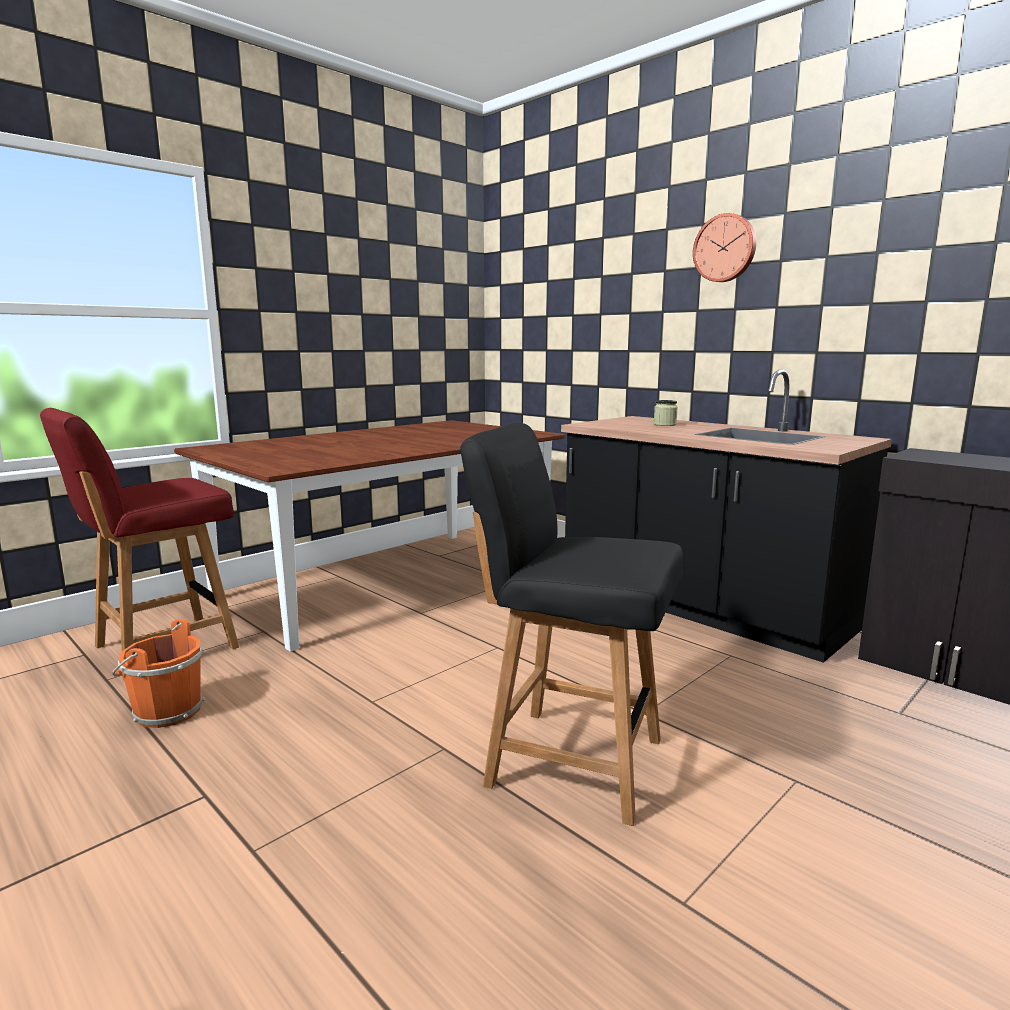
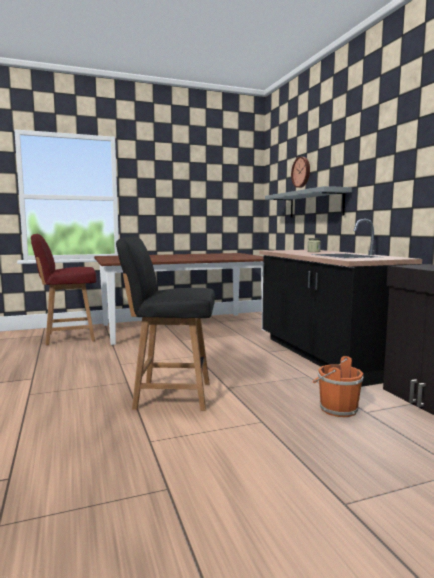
camera: 25 degrees right, 5 degrees down
orange bucket [112,619,205,728] -> orange bucket moved to [313,356,363,417]
black chair [460,423,683,826] -> black chair turned 45 degrees counterclockwise [116,237,215,411]
wall clock [693,213,756,282] -> wall clock moved to [291,157,310,188]
none -> grey shelf [265,186,352,218]

